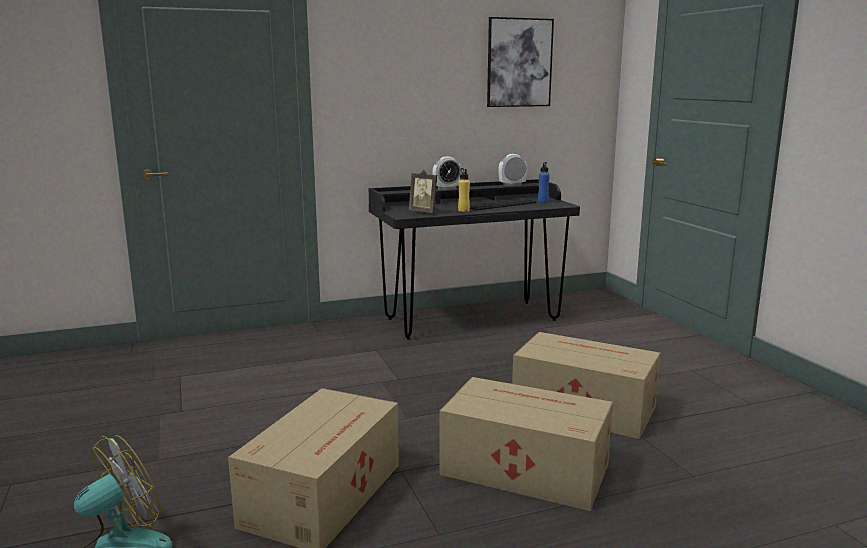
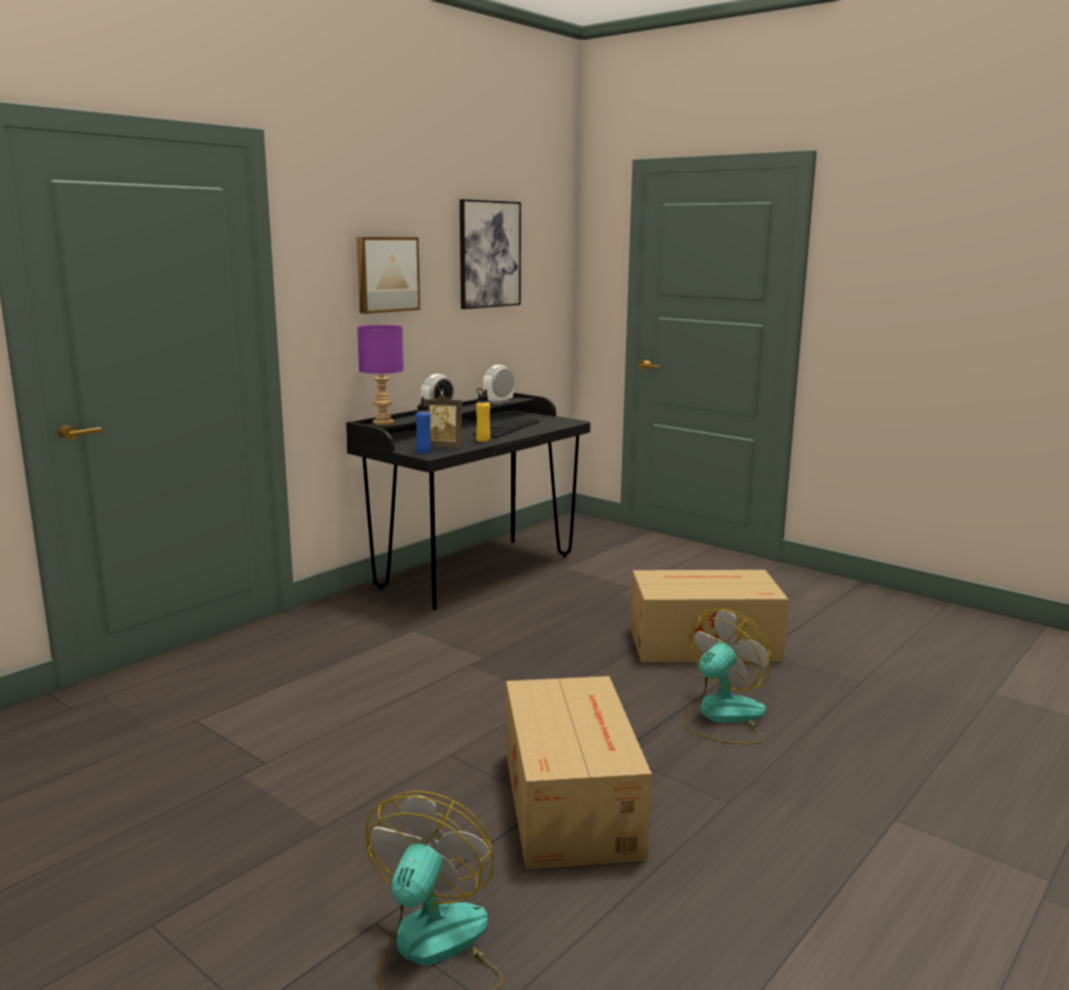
camera: 30 degrees left, 0 degrees up
cardboard box [439,377,613,511] -> fan [682,609,771,744]
blue bottle [538,162,550,203] -> blue bottle moved to [416,397,431,454]
none -> picture [357,237,420,314]
none -> purple table lamp [357,325,404,425]

